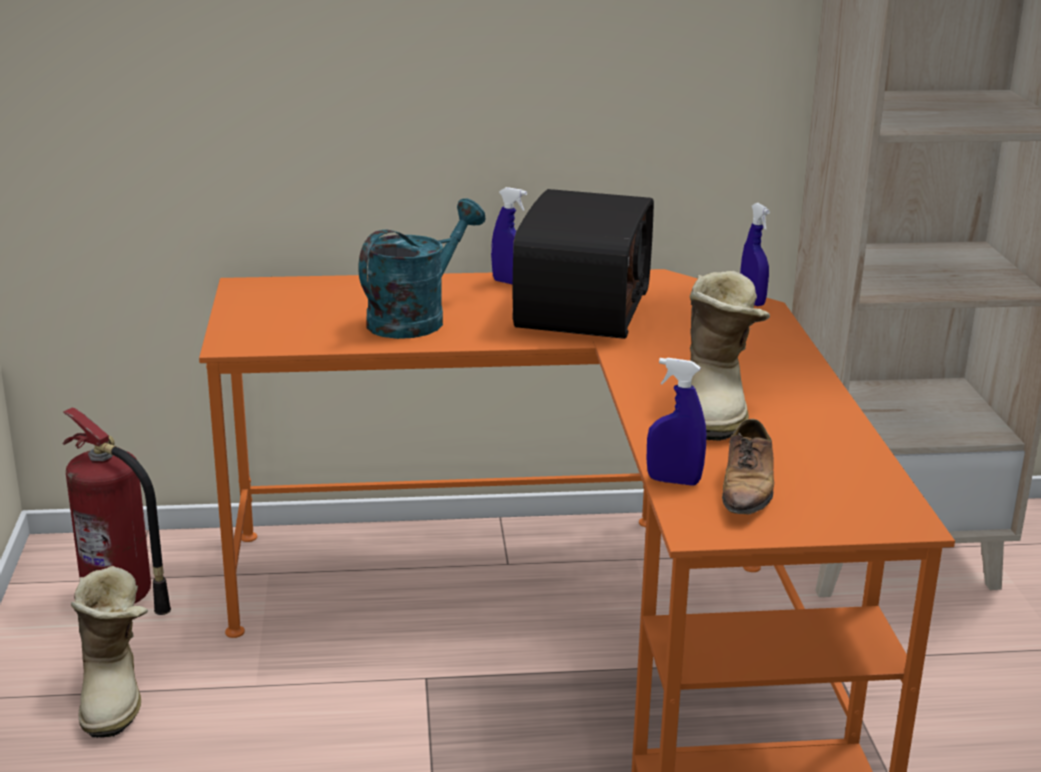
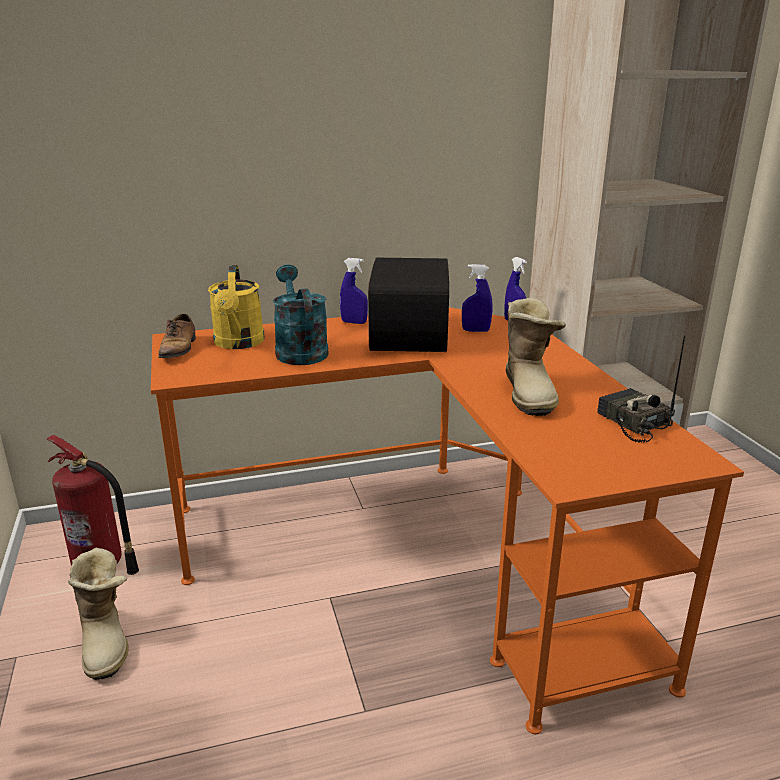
camera: 10 degrees left, 0 degrees up
turquoise watering can [359,198,486,339] -> turquoise watering can turned 45 degrees counterclockwise [273,265,329,365]
blue spray bottle [646,358,706,485] -> blue spray bottle moved to [462,264,492,332]
shoe [722,419,774,524] -> shoe moved to [158,314,196,364]
none -> yellow watering can [208,265,264,349]
none -> radio [597,336,685,443]

